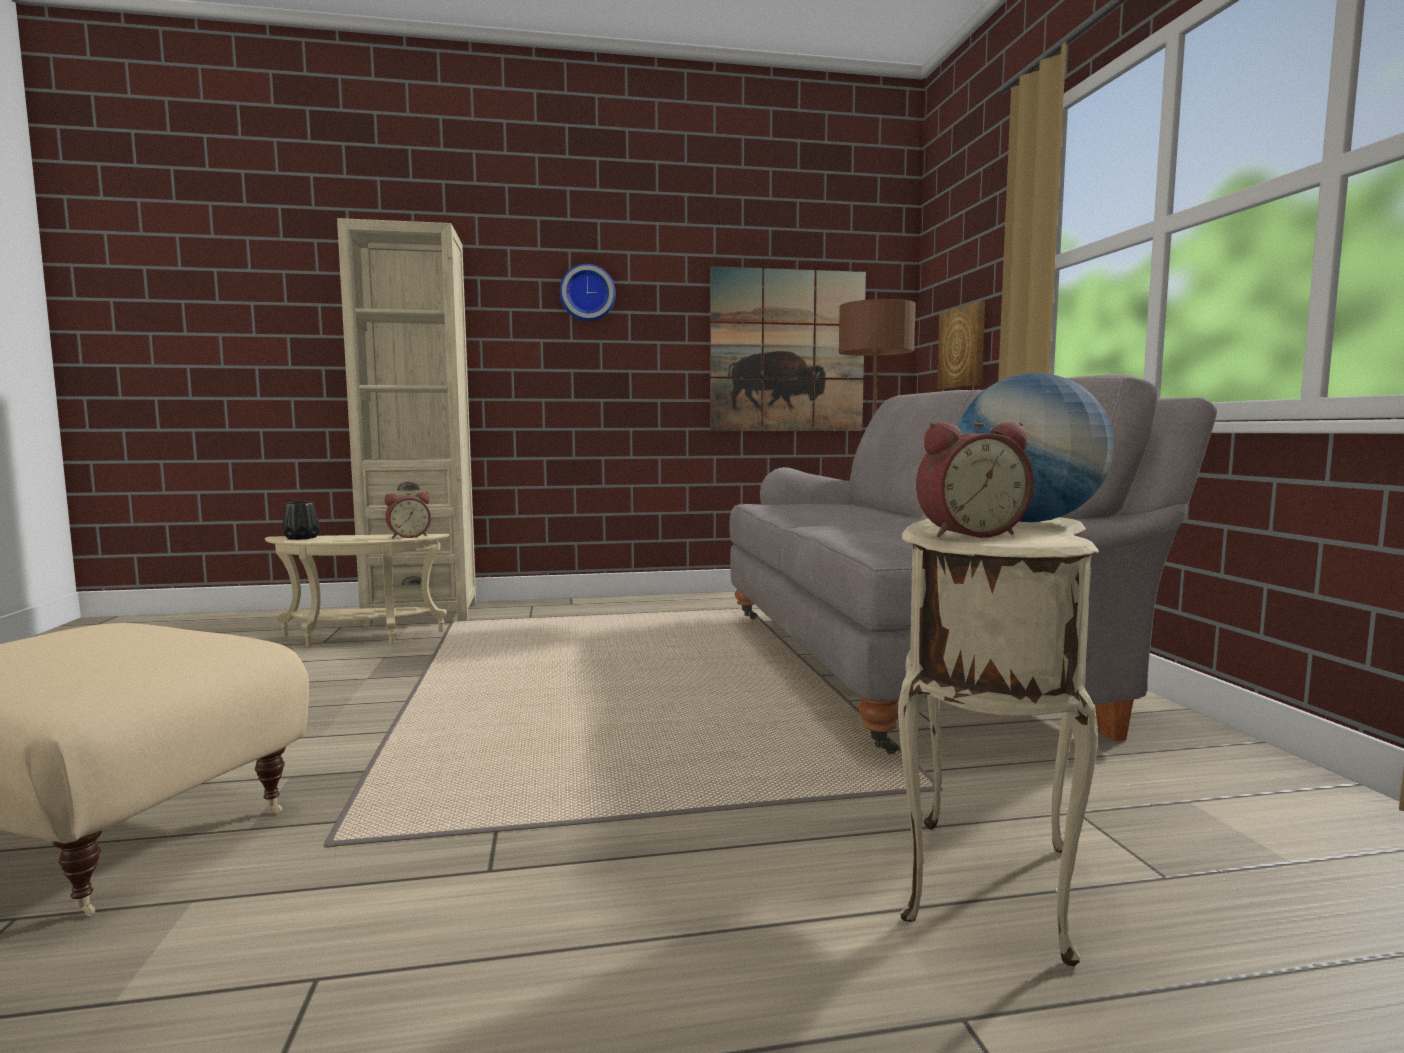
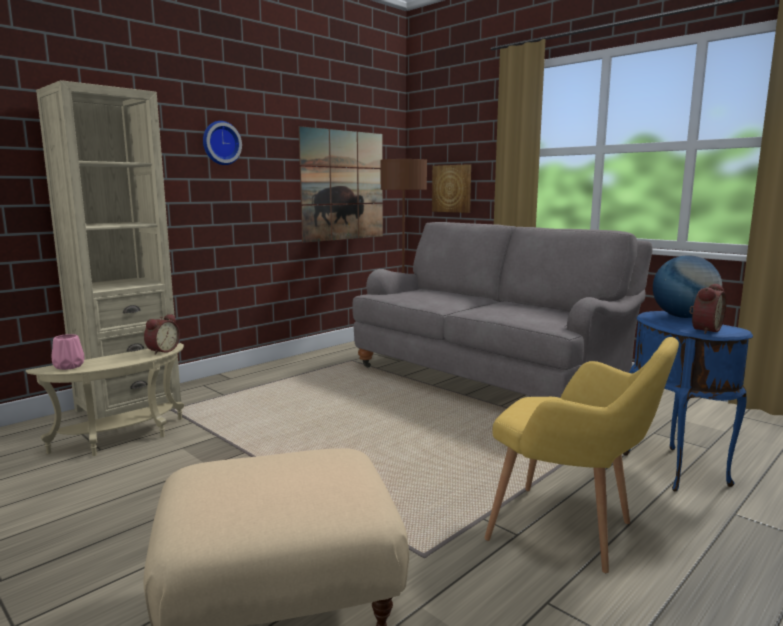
camera: 35 degrees left, 5 degrees up
black vase [282,501,320,540] -> pink vase [51,334,85,370]
beige side table [898,517,1099,966] -> blue side table [623,311,753,491]
none -> yellow armchair [485,337,679,573]

